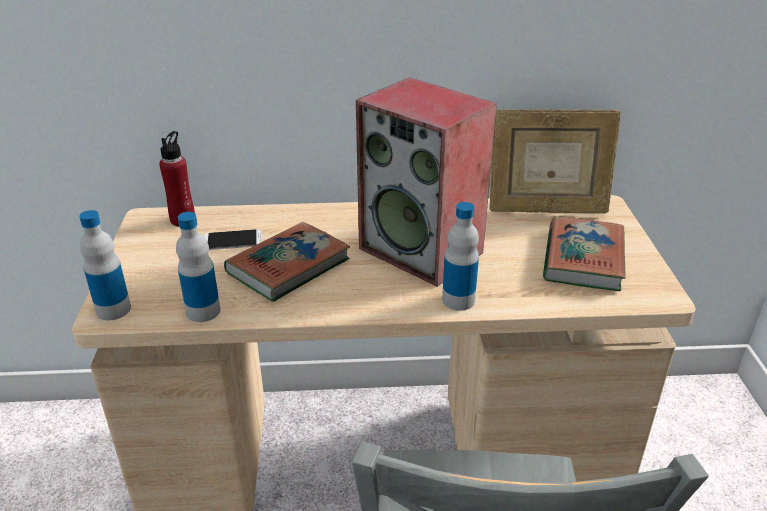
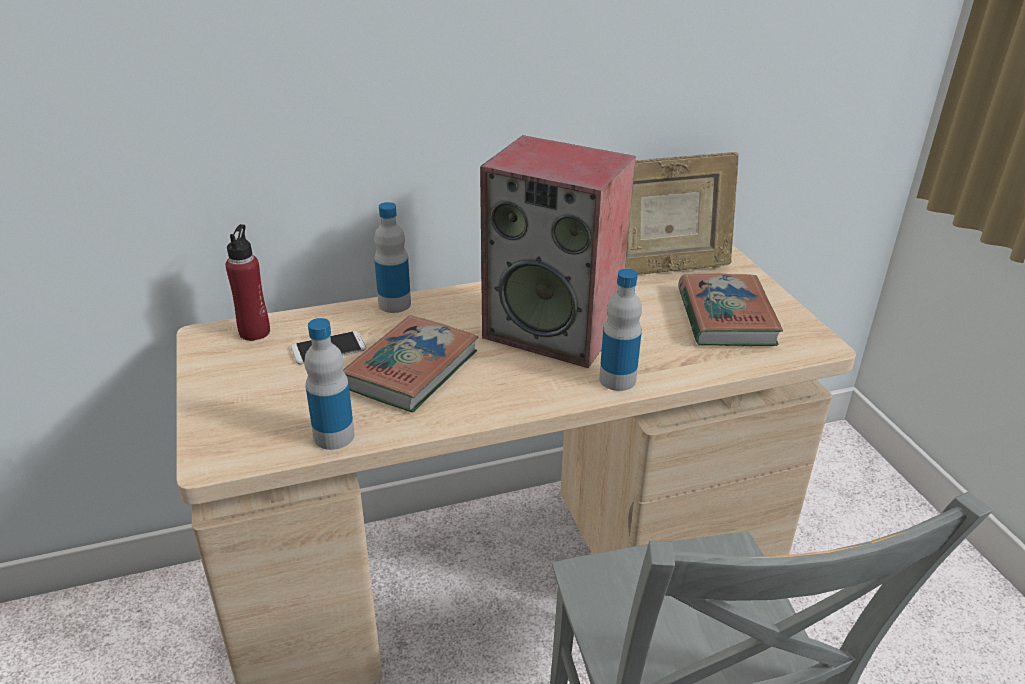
camera: 15 degrees left, 0 degrees up
bottle [79,210,131,320] -> bottle moved to [374,202,411,313]

